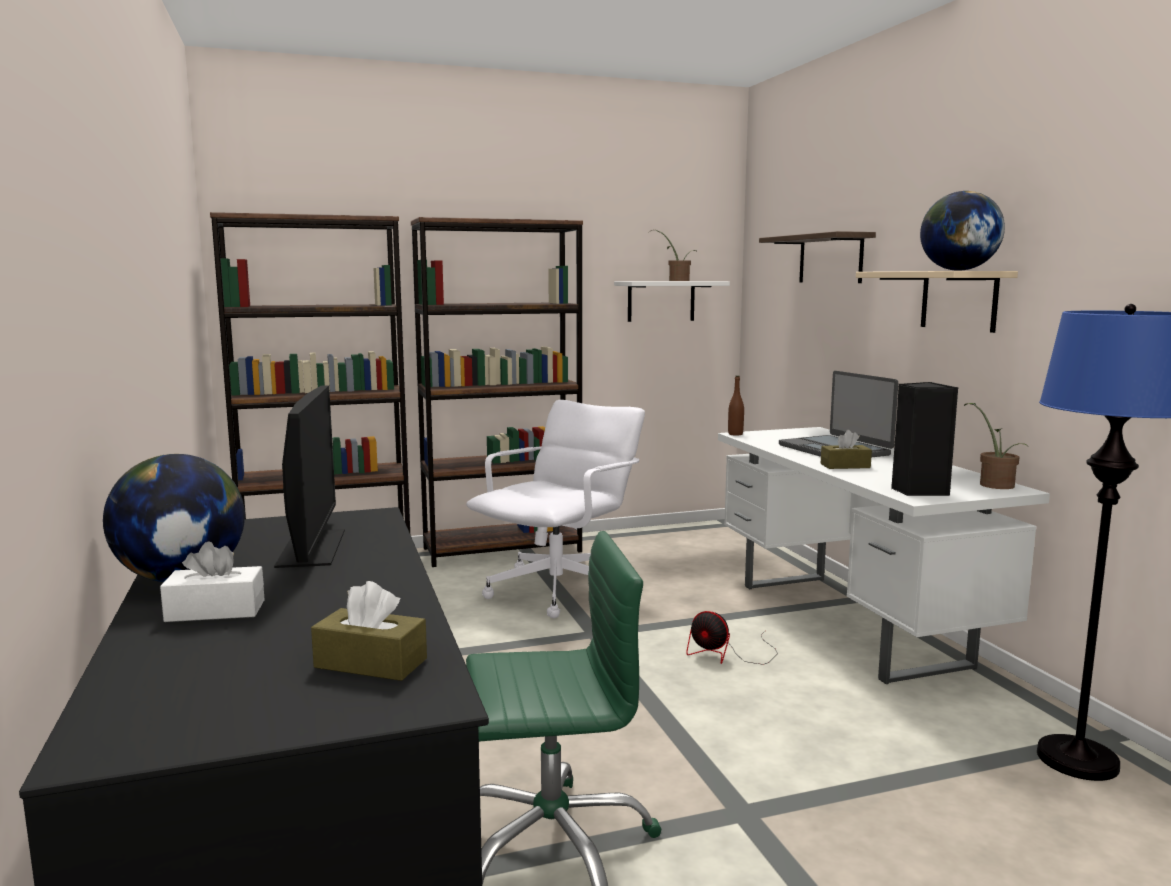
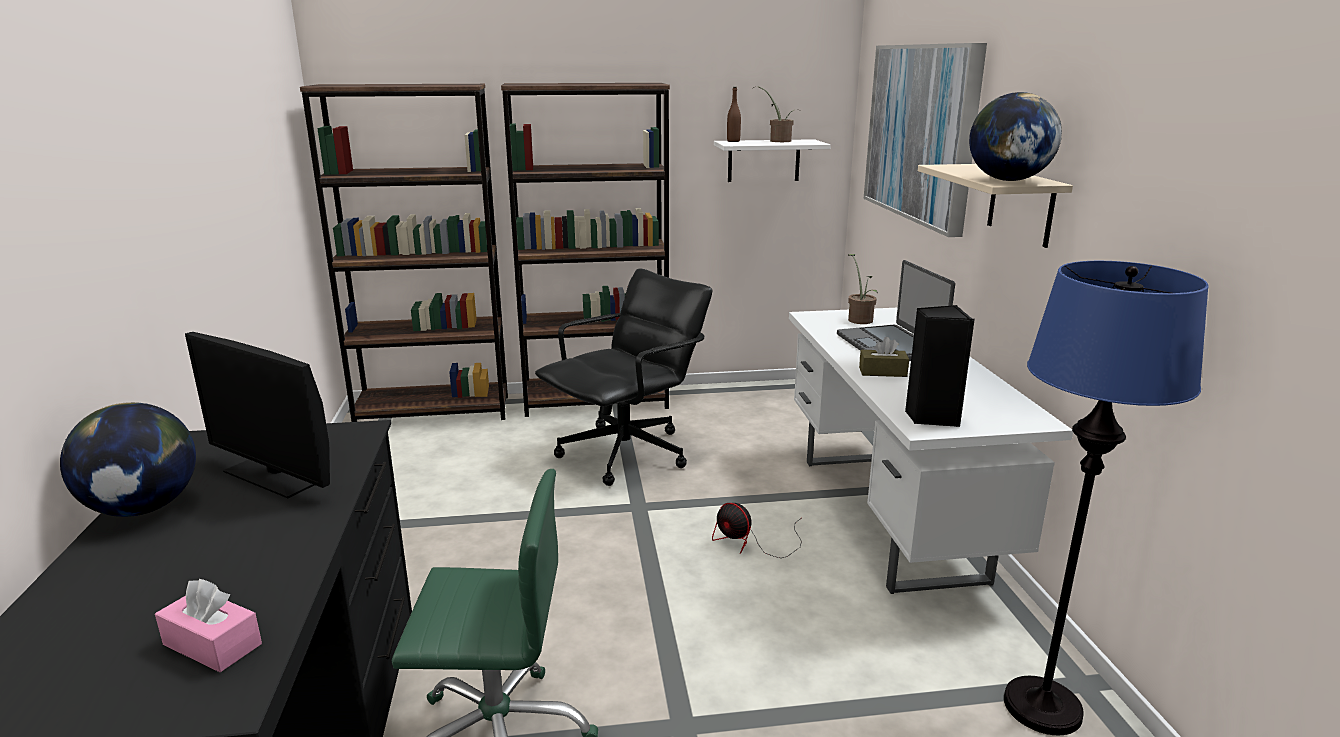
camera: 10 degrees right, 10 degrees up
white tissue box [160,542,264,622] -> none
monitor [274,385,345,568] -> monitor turned 120 degrees clockwise [185,332,330,498]
brown tissue box [311,581,427,681] -> pink tissue box [155,579,262,672]
white office chair [466,400,645,618] -> black office chair [535,268,712,486]
brown bottle [728,375,744,436] -> brown bottle moved to [727,87,741,142]
shelf [759,231,876,283] -> picture [863,43,987,237]
potted plant [964,403,1029,489] -> potted plant moved to [848,254,878,324]

